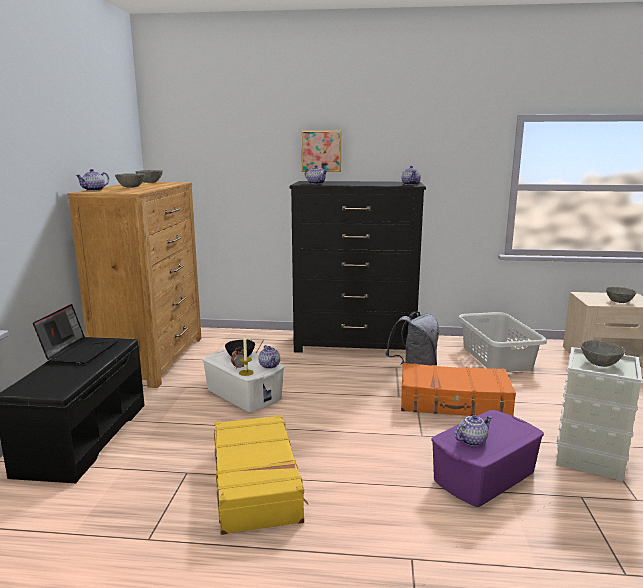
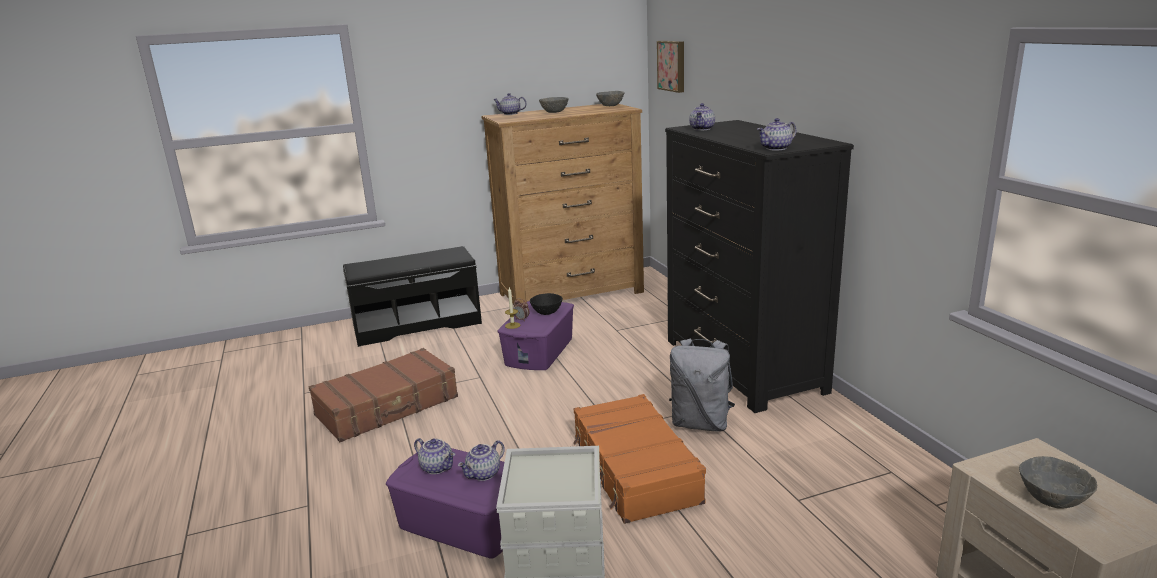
camera: 65 degrees right, 5 degrees up
laptop [33,304,118,364] -> none
white storage box [202,350,285,412] -> purple storage box [497,301,574,370]
yellow suitcase [214,415,308,535] -> brown suitcase [309,348,458,442]
teapot [259,345,280,369] -> teapot moved to [458,440,505,481]
picture [301,131,341,172] -> picture moved to [657,41,684,93]
grey laundry basket [458,312,547,372] -> none
grey bowl [581,340,625,367] -> none

